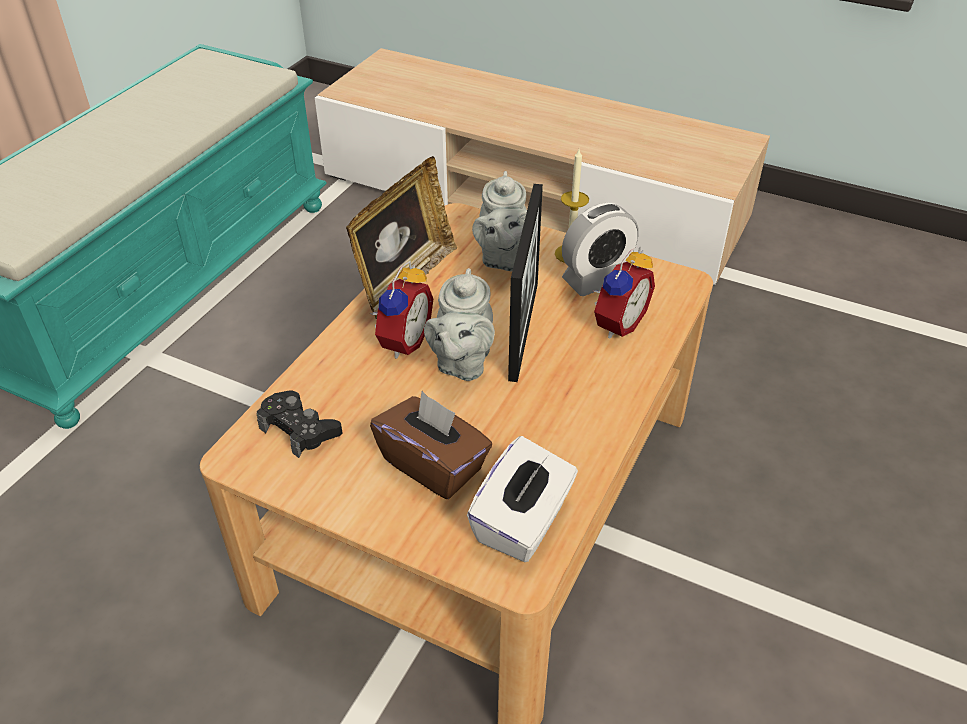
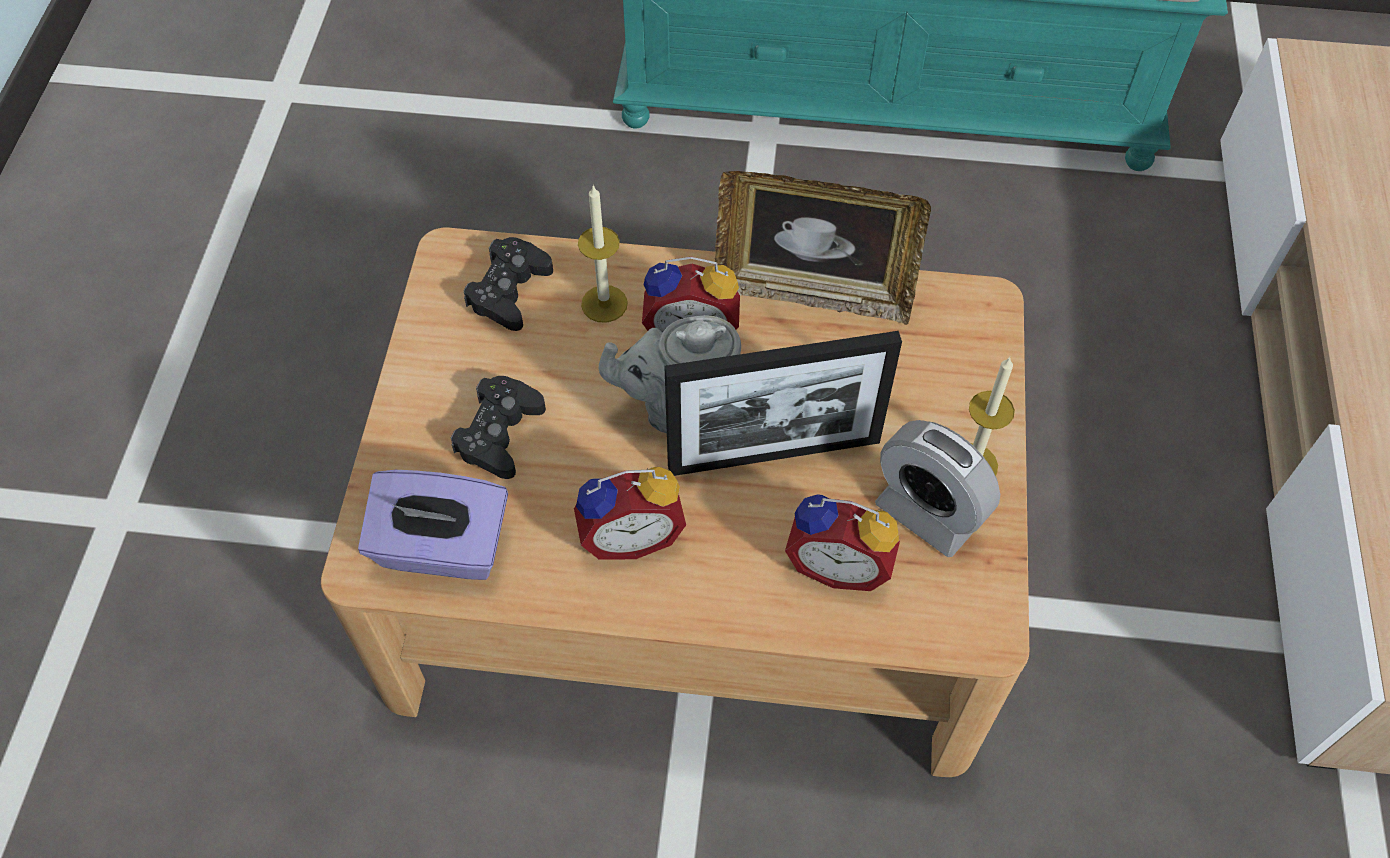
camera: 70 degrees right, 15 degrees up
brown tissue box [370,391,492,499] -> black game controller [451,376,546,479]
white tissue box [467,436,578,562] -> purple tissue box [358,470,508,580]
grey teapot [472,171,527,271] -> none
none -> alarm clock [574,467,686,560]
none -> candle [578,184,628,323]

